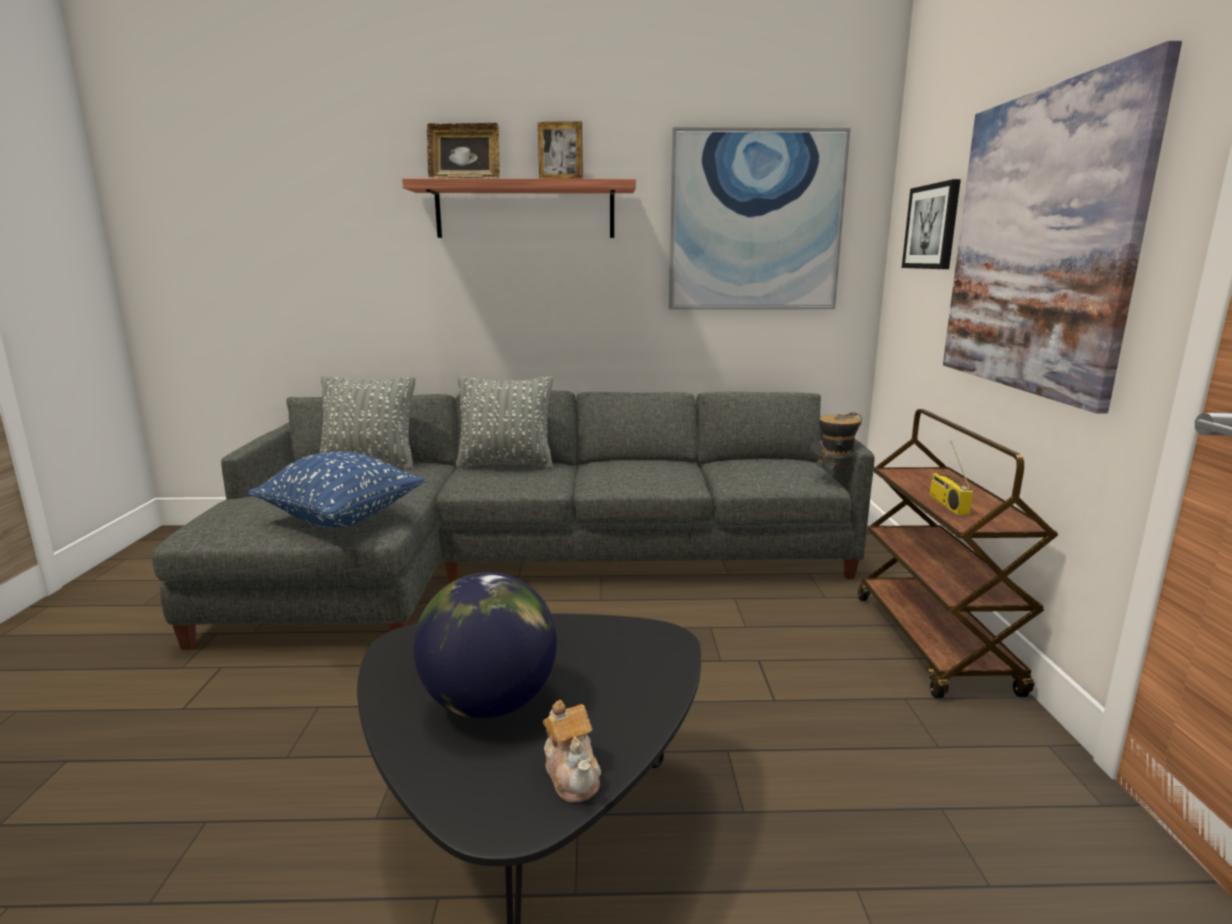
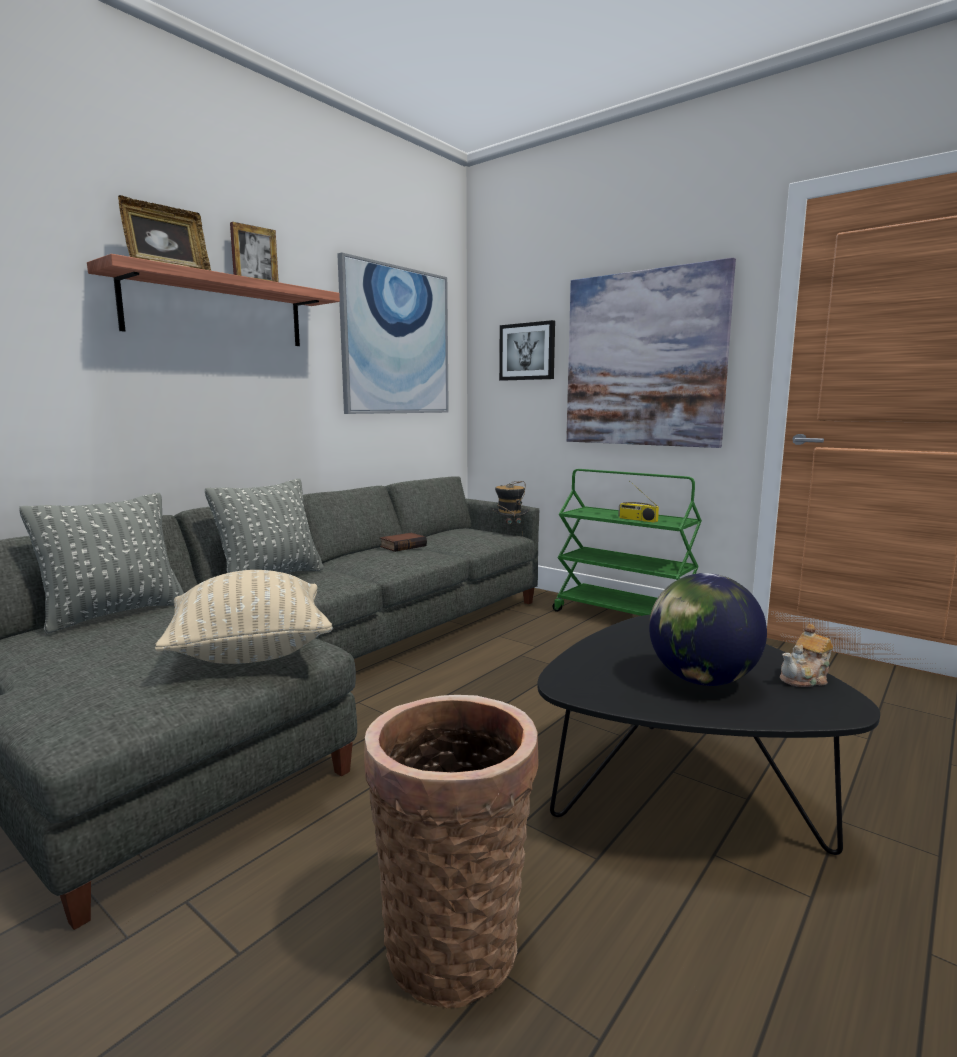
camera: 50 degrees left, 5 degrees down
blue pillow [248,451,425,528] -> beige pillow [155,570,333,664]
teapot [543,700,601,803] -> teapot turned 135 degrees clockwise [780,624,833,687]
brown cart [858,409,1058,698] -> green cart [553,469,702,616]
none -> basket [364,695,538,1008]
none -> book [380,533,427,552]

